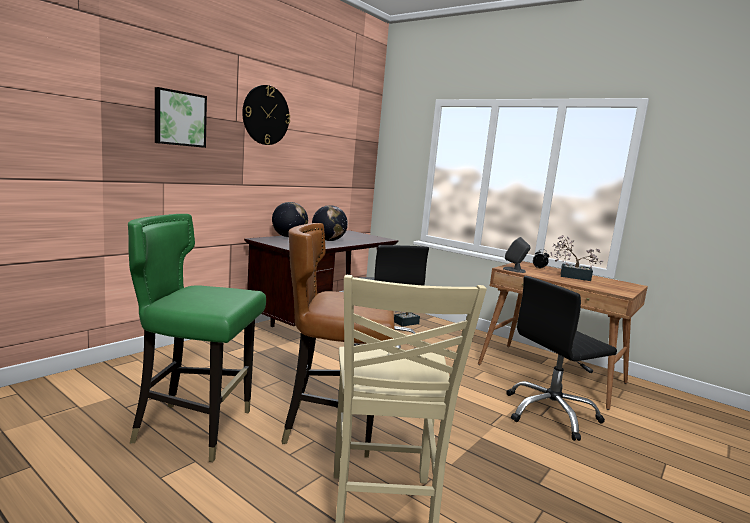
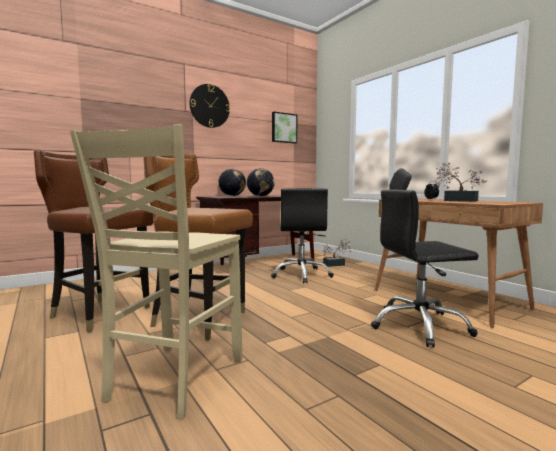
camera: 20 degrees right, 5 degrees down
green chair [128,214,266,462] -> brown chair [34,150,153,333]
picture [155,87,207,148] -> picture moved to [272,112,297,144]

